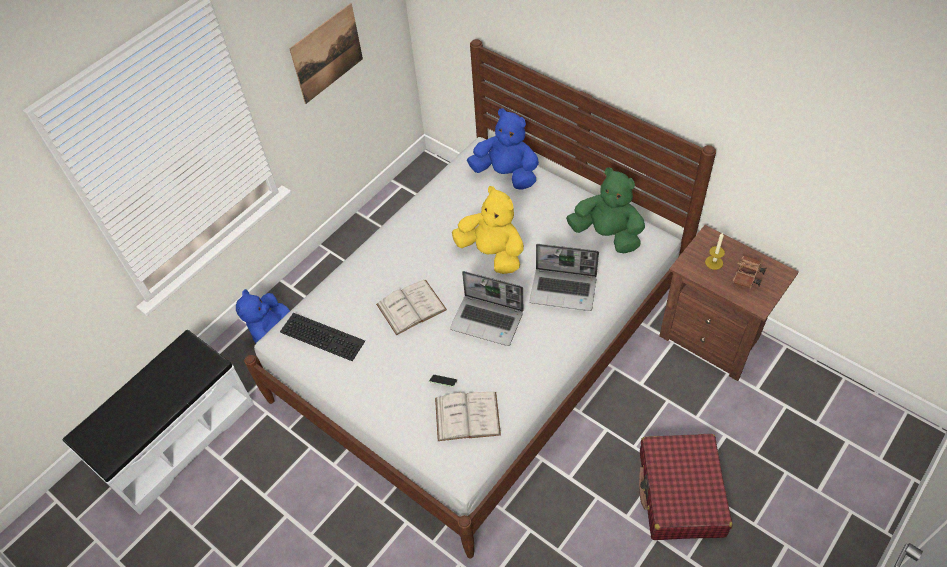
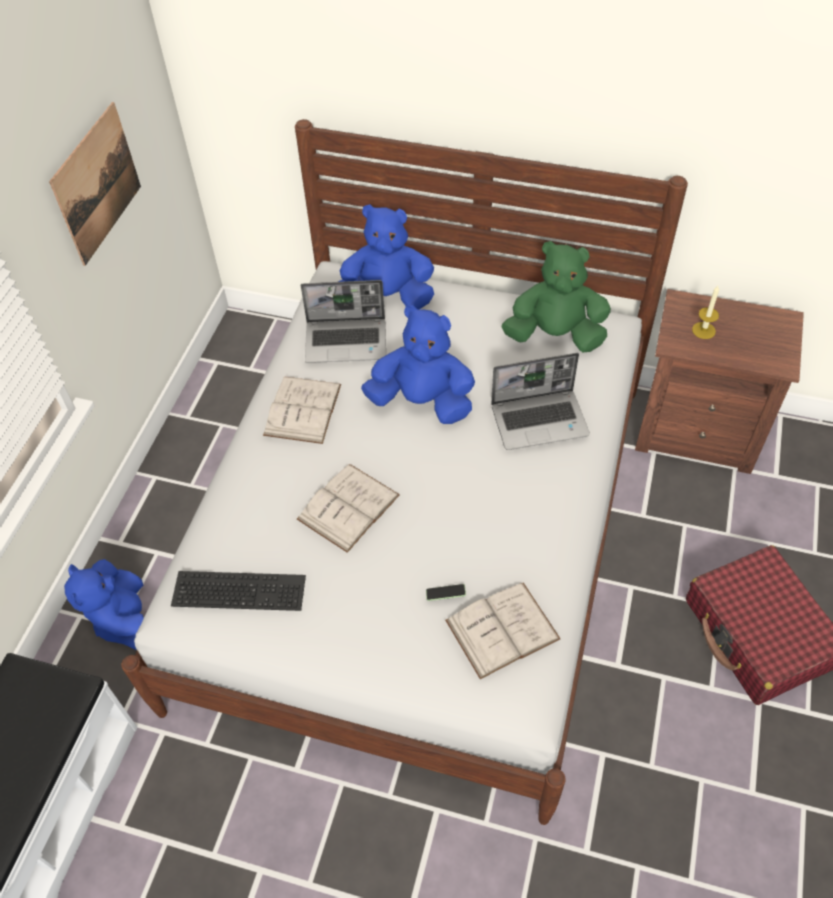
camera: 25 degrees left, 0 degrees up
laptop [450,271,523,346] -> laptop moved to [301,280,386,363]
yellow plush toy [452,186,524,274] -> blue plush toy [361,305,475,424]
brown binoculars [732,255,767,289] -> none
none -> white book [263,376,341,444]

